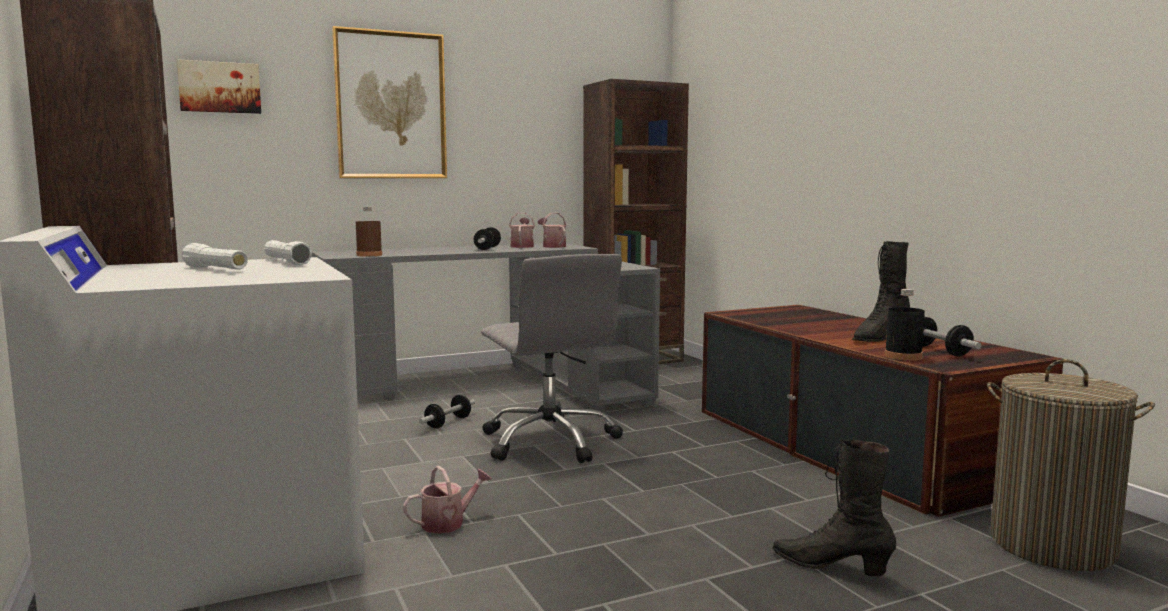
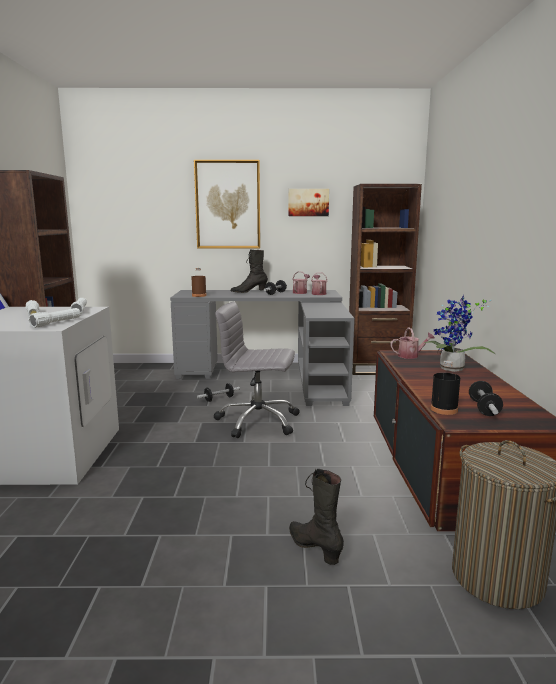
camera: 25 degrees right, 5 degrees up
picture [177,59,261,114] -> picture moved to [288,189,329,216]
watering can [403,466,492,534] -> watering can moved to [390,328,435,359]
grey office chair [481,254,623,463] -> grey office chair turned 105 degrees clockwise [213,302,300,438]
black boot [852,241,910,342] -> black boot moved to [230,250,268,293]
none -> white flashlight [28,308,81,328]
none -> potted plant [424,295,495,372]

